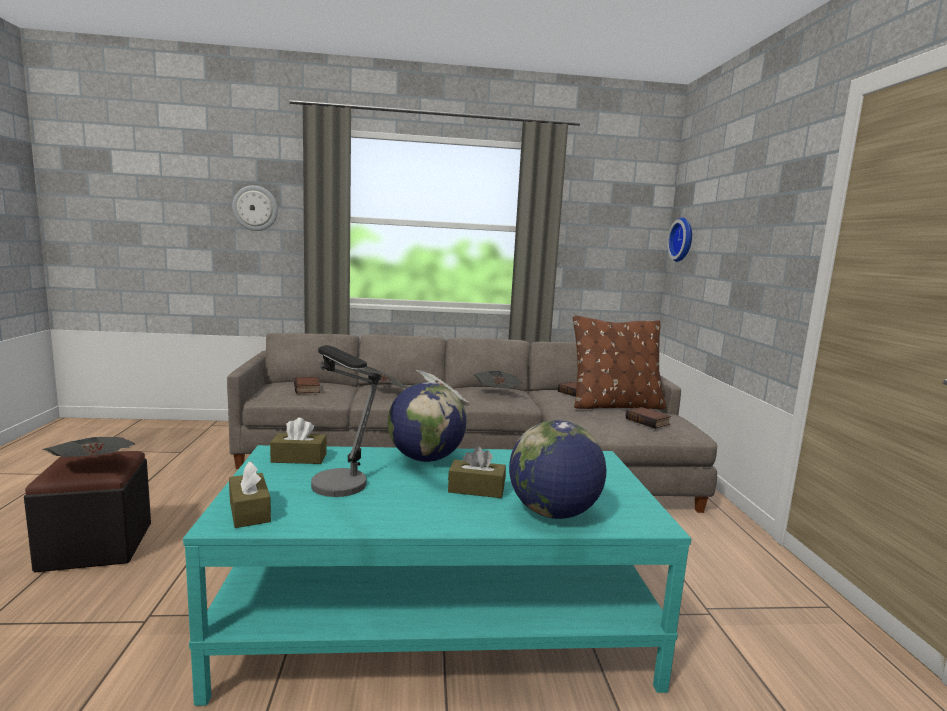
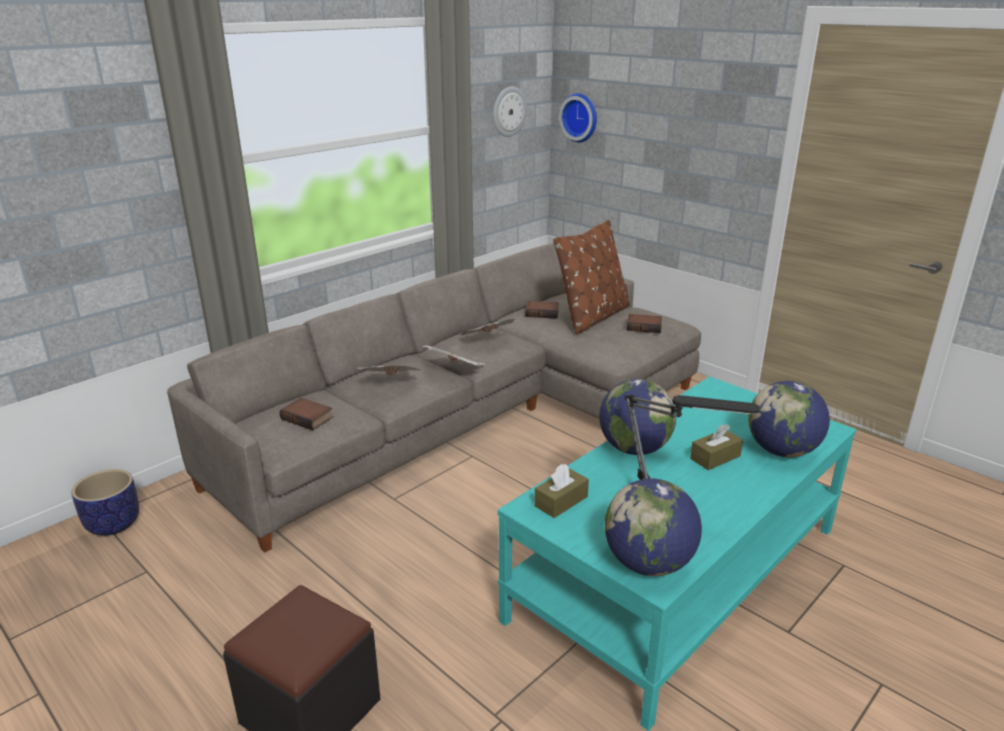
camera: 40 degrees left, 15 degrees up
newspaper [42,437,135,457] -> none
brown tissue box [229,462,271,528] -> globe [605,478,702,576]
wall clock [232,185,278,231] -> wall clock moved to [493,86,527,137]
none -> planter [71,469,139,536]

